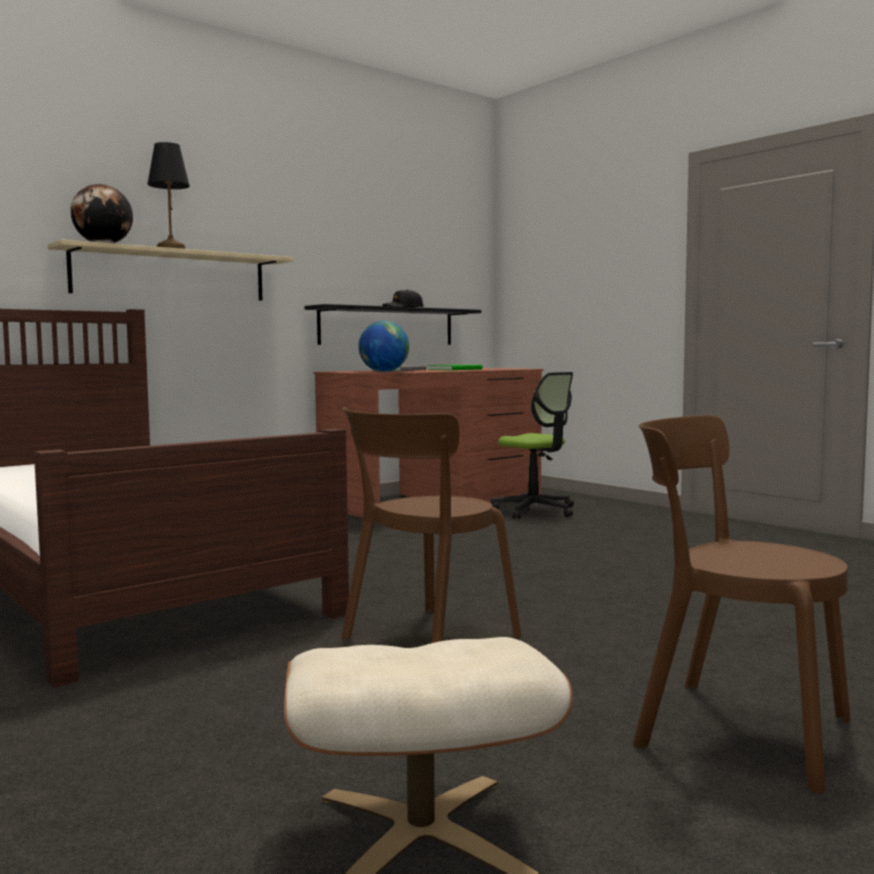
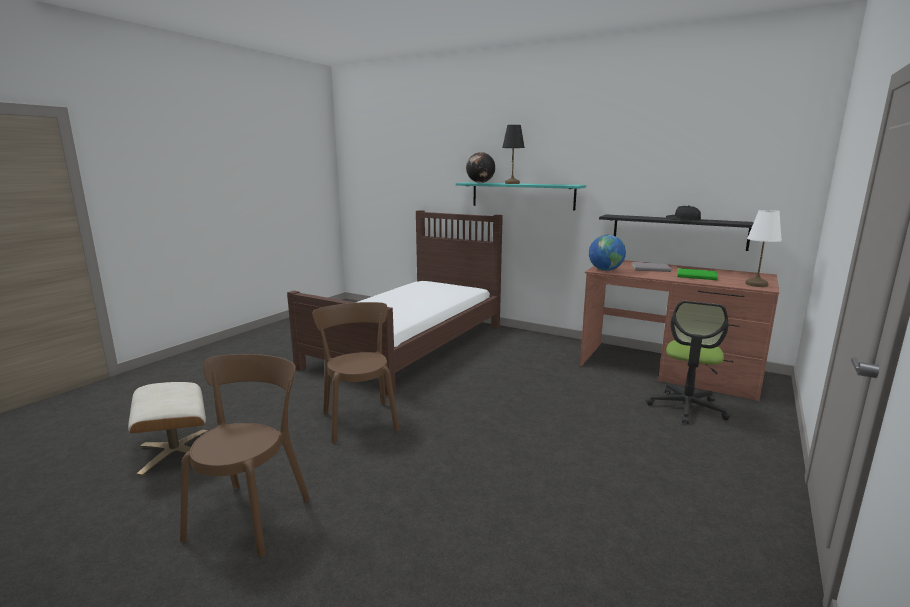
camera: 70 degrees right, 10 degrees up
beige shelf [47,239,294,300] -> turquoise shelf [456,182,586,210]
brown chair [341,407,522,643] -> brown chair turned 45 degrees clockwise [312,302,400,443]
none -> white table lamp [745,210,782,287]

